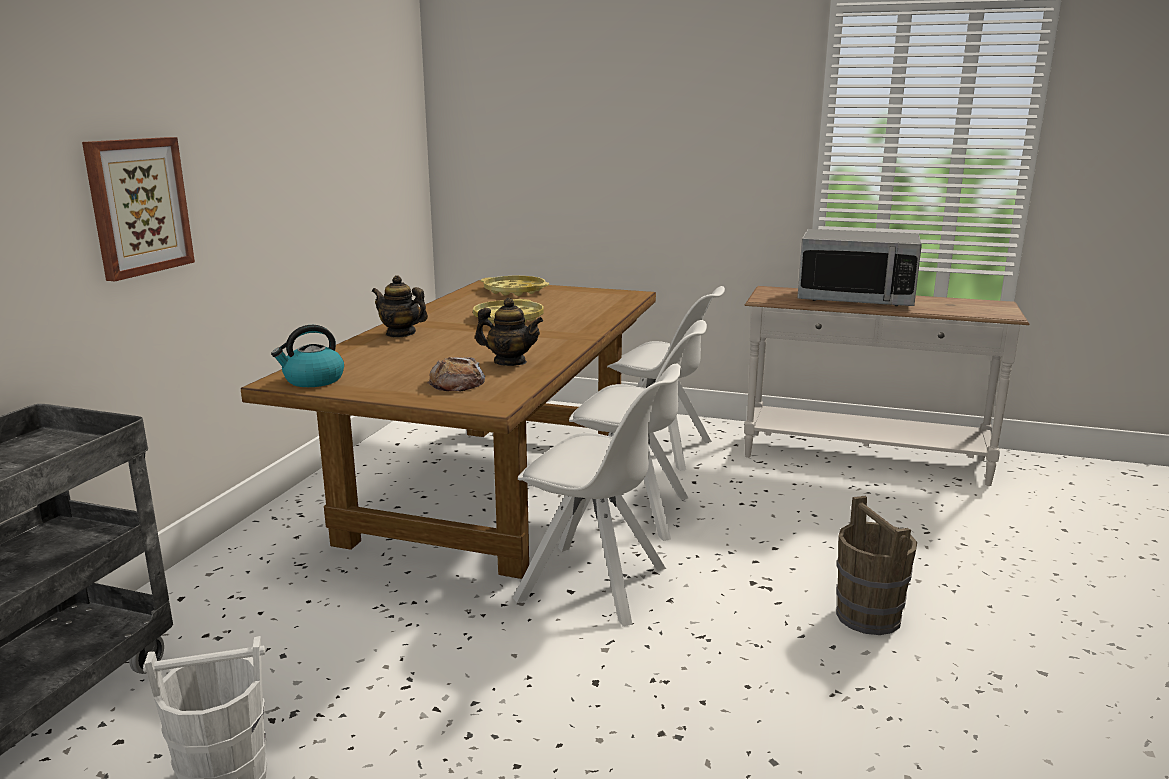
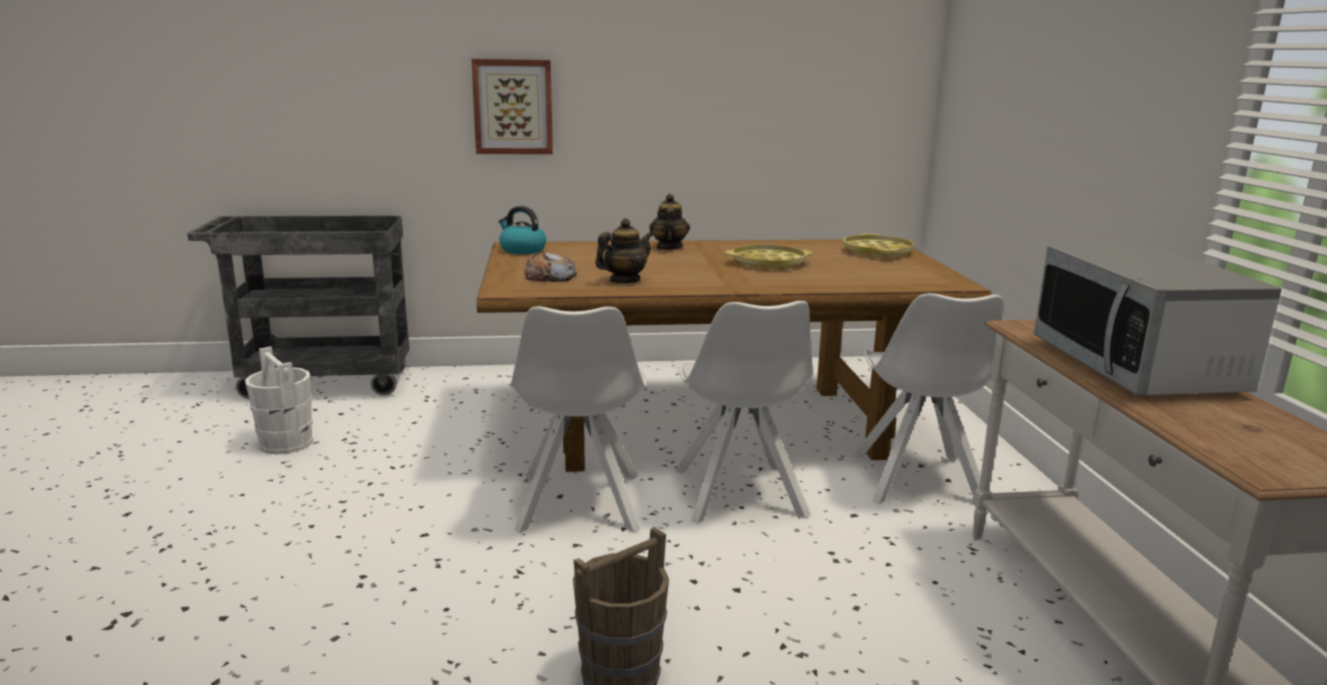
camera: 65 degrees right, 0 degrees up
teapot [475,298,543,366] -> teapot turned 120 degrees counterclockwise [595,218,654,283]

